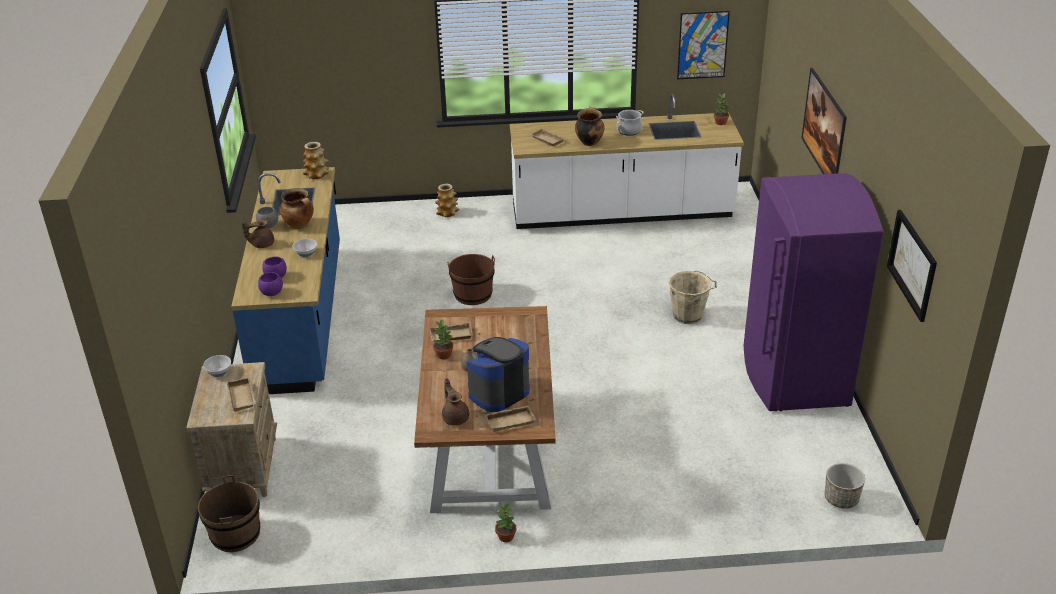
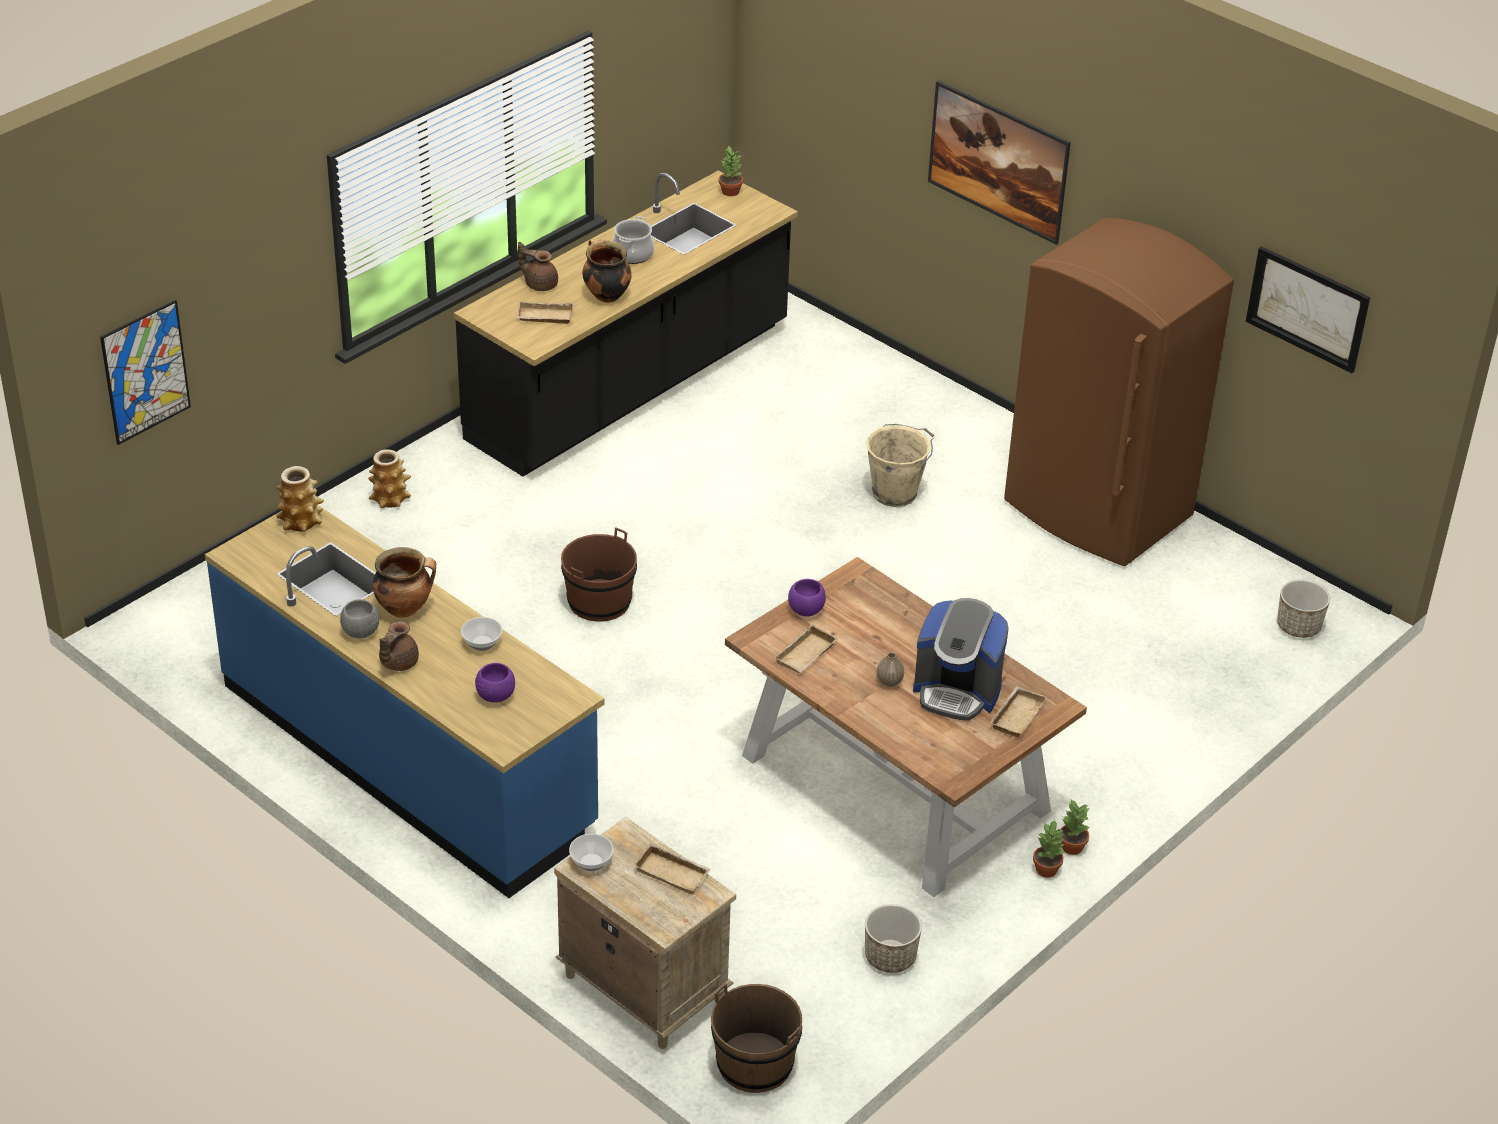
camera: 45 degrees left, 5 degrees up
purple bowl [258,272,283,296] -> purple bowl moved to [788,579,826,617]
potted plant [433,319,453,359] -> potted plant moved to [1061,800,1090,855]
brown teapot [442,378,469,426] -> brown teapot moved to [518,242,558,291]
coffee machine [467,337,530,412] -> coffee machine turned 75 degrees counterclockwise [913,598,1009,721]
white counter [510,93,744,229] -> black counter [454,171,798,477]
picture [677,11,730,79] -> picture moved to [100,300,191,445]
purple fridge [744,173,883,411] -> brown fridge [1004,218,1234,566]
none -> planter [865,904,922,973]

